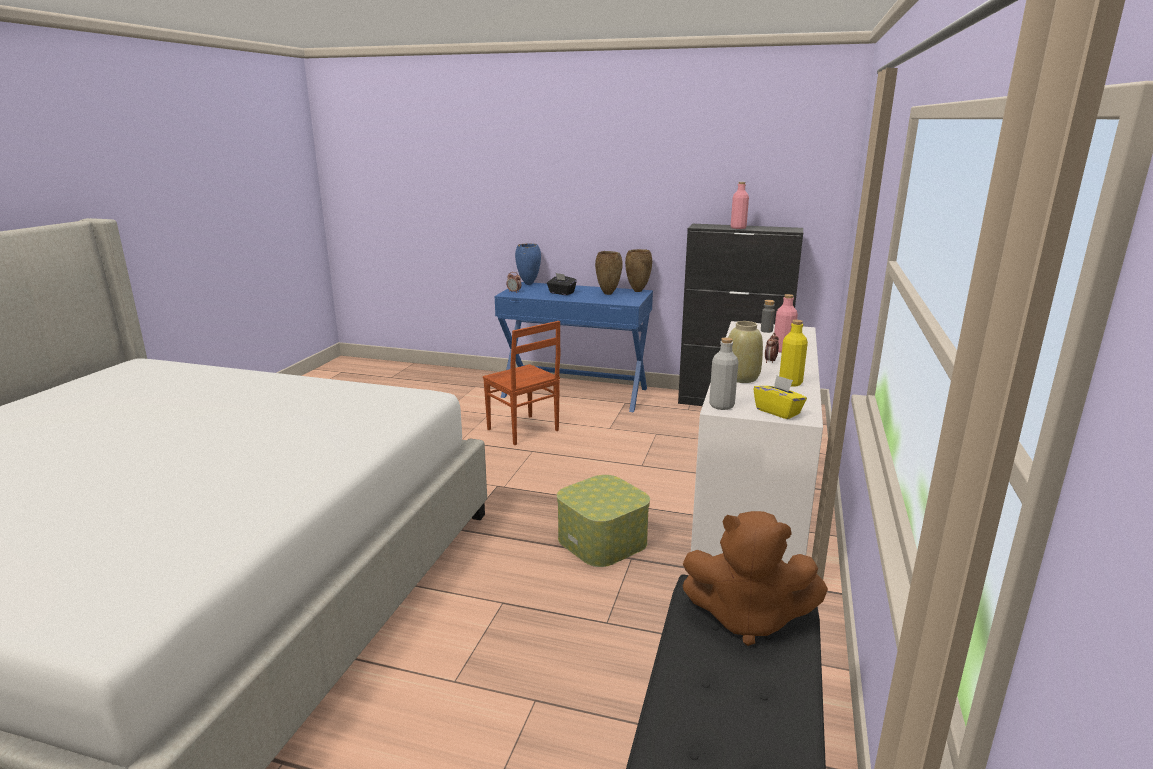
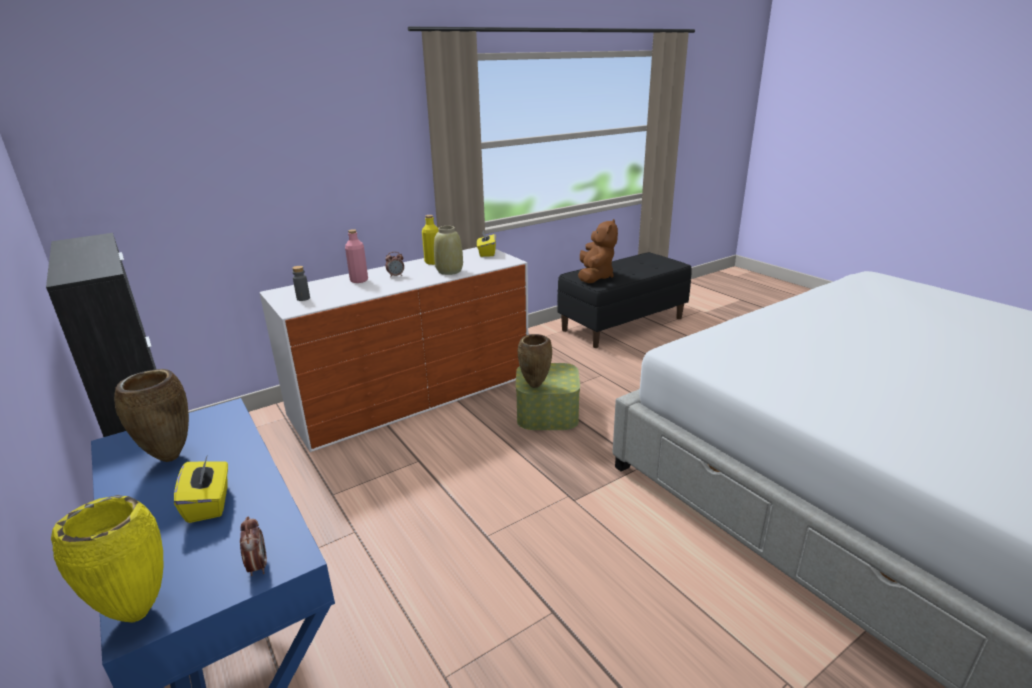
camera: 140 degrees left, 5 degrees up
brown chair [483,321,560,445] -> none
blue vase [515,243,541,285] -> yellow vase [51,495,163,623]
black tissue box [547,273,577,295] -> yellow tissue box [174,457,228,523]
brown vase [625,249,652,292] -> brown vase moved to [518,334,552,388]
brown plush toy [682,511,828,646] -> brown plush toy turned 45 degrees clockwise [578,219,618,283]
grey bottle [709,337,738,410] -> none
pink bottle [731,182,749,229] -> none

